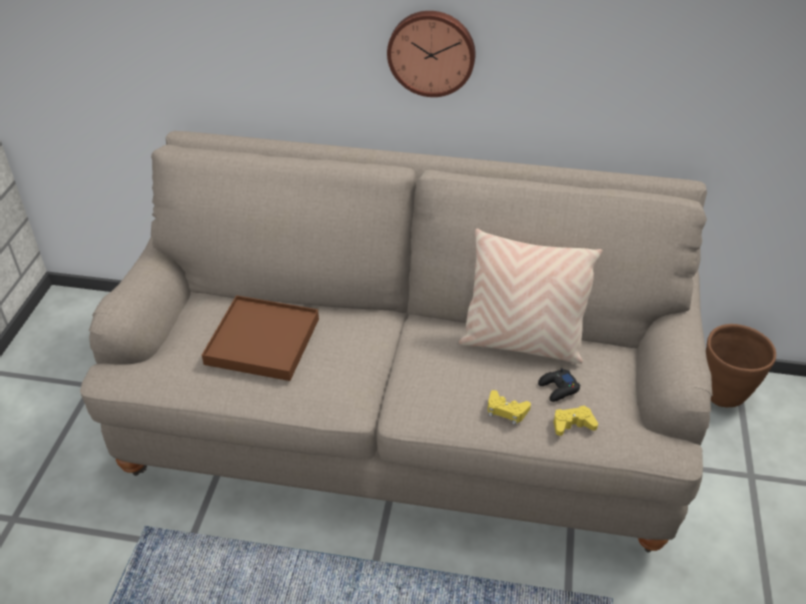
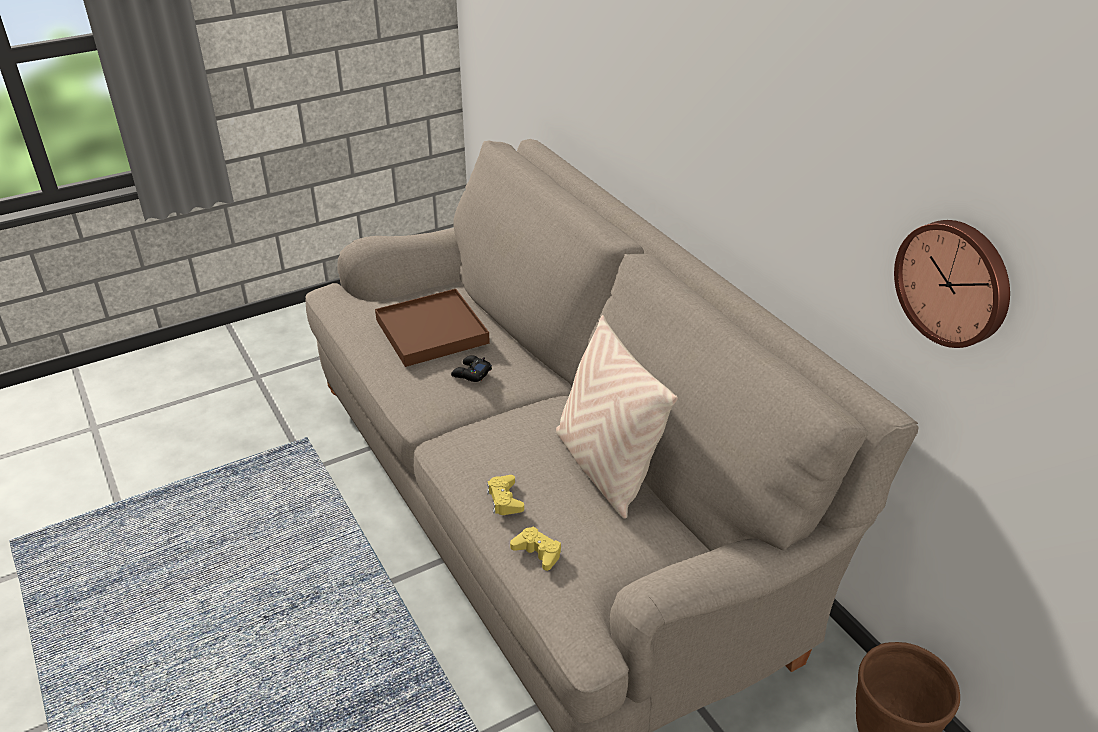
camera: 50 degrees right, 5 degrees down
wall clock [387,11,476,97] -> wall clock moved to [894,220,1010,348]
black game controller [538,368,580,402] -> black game controller moved to [451,355,492,382]

